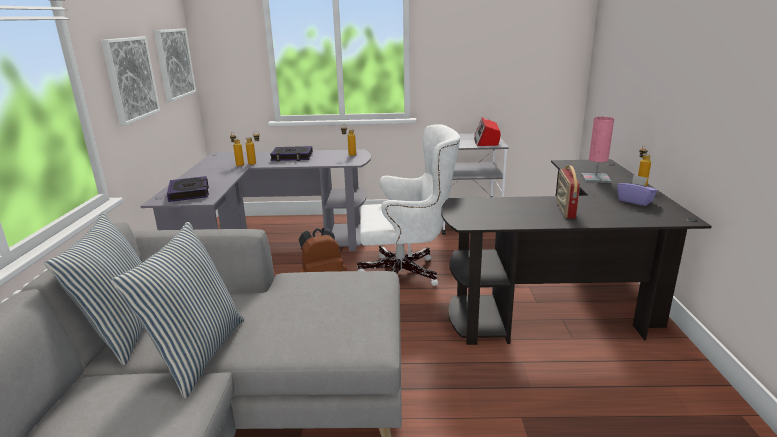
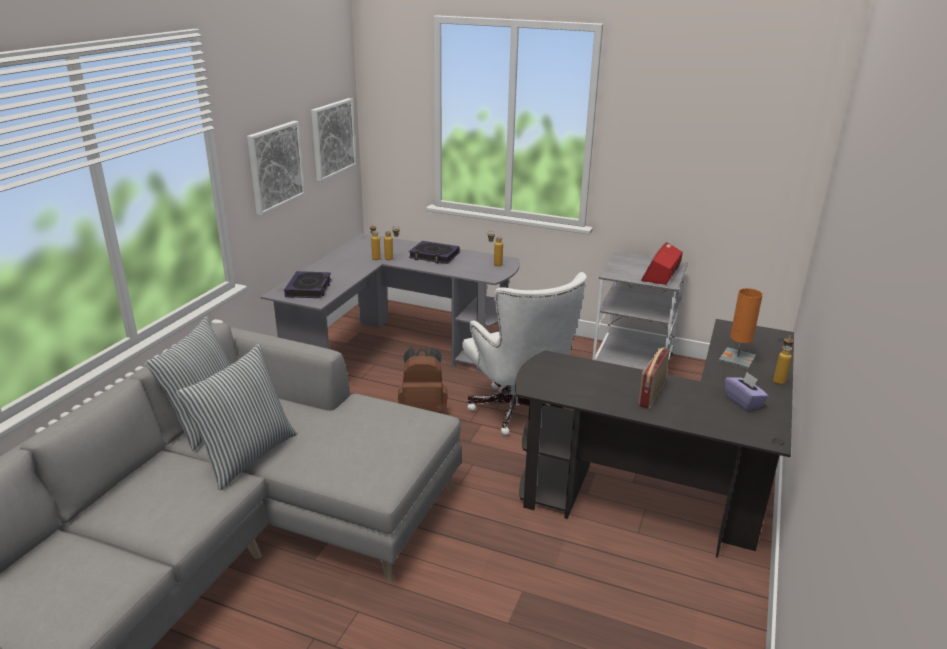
camera: 20 degrees right, 5 degrees up
white office chair [357,124,460,286] -> white office chair turned 45 degrees clockwise [462,272,587,436]
pink table lamp [581,117,614,183] -> orange table lamp [719,288,763,369]

